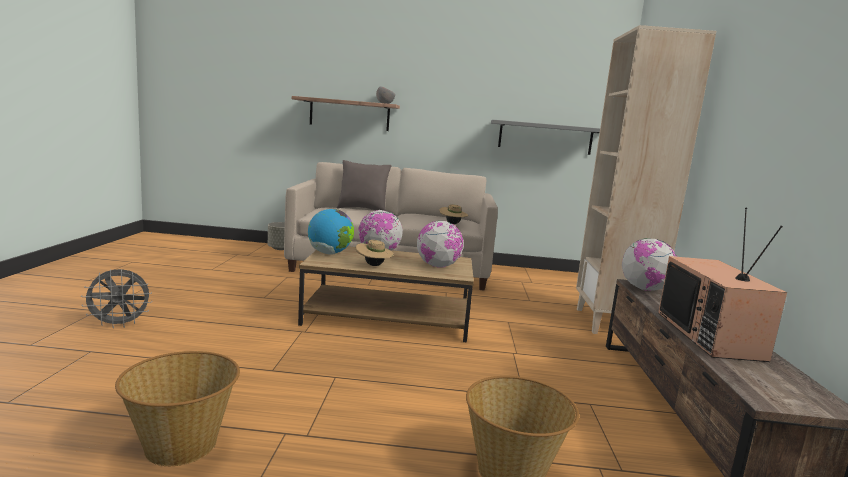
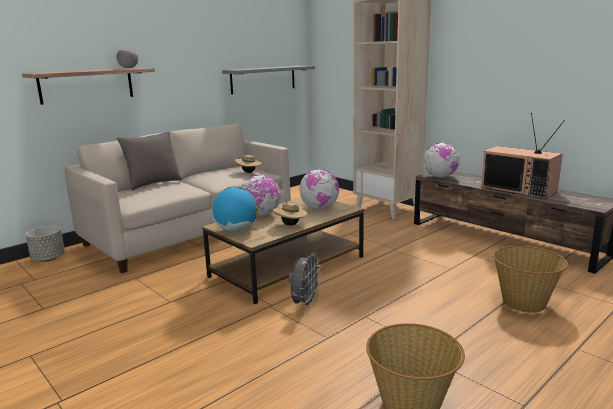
camera: 45 degrees left, 5 degrees up
grey fan [81,269,152,328] -> grey fan moved to [288,252,322,309]

